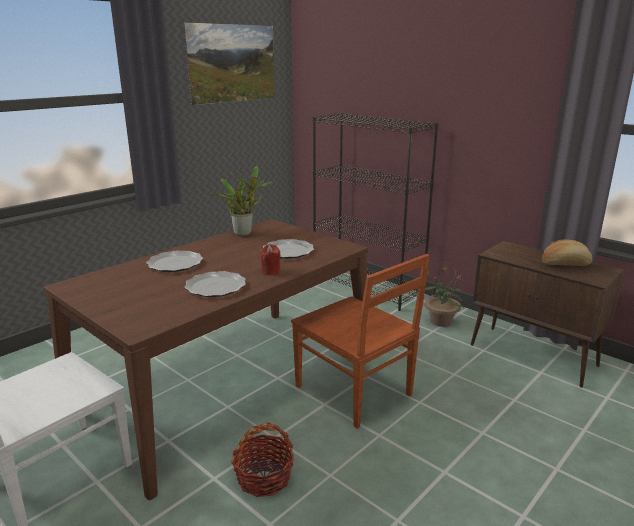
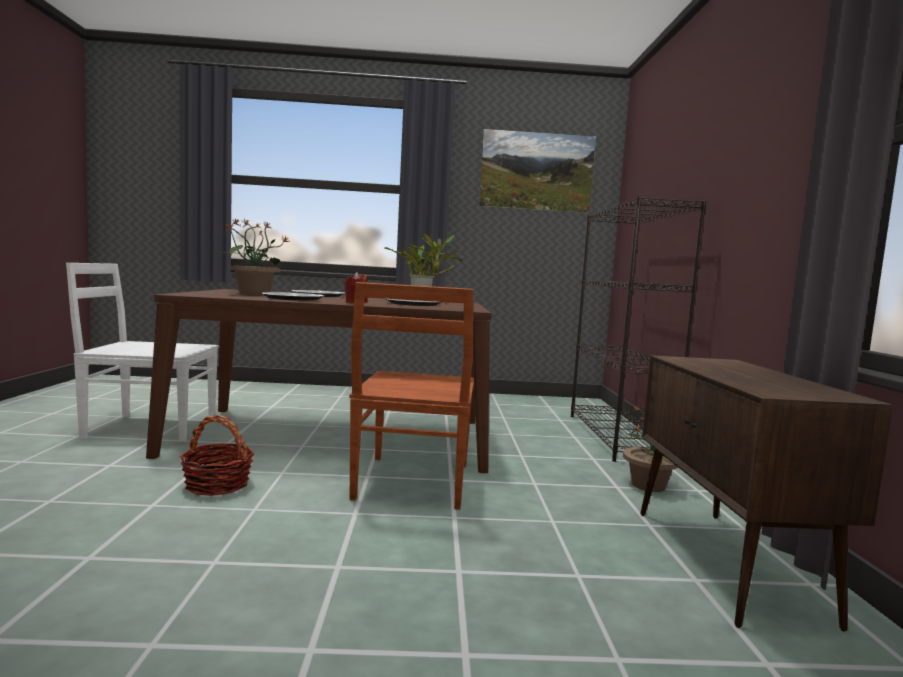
camera: 45 degrees right, 15 degrees down
bread [542,239,592,266] -> none
none -> potted plant [216,218,289,295]

